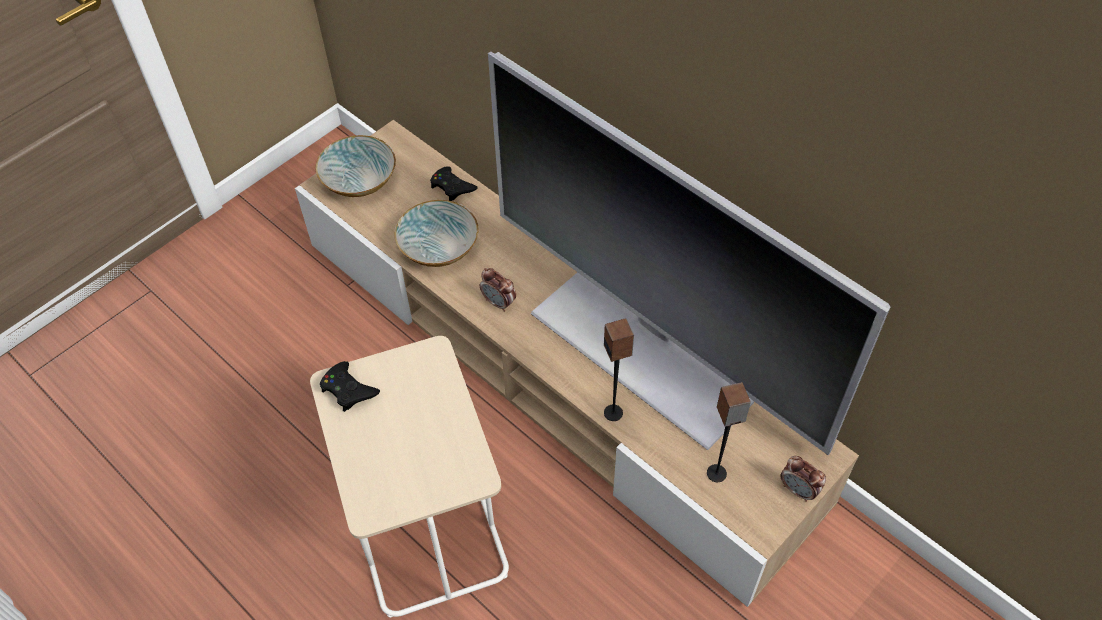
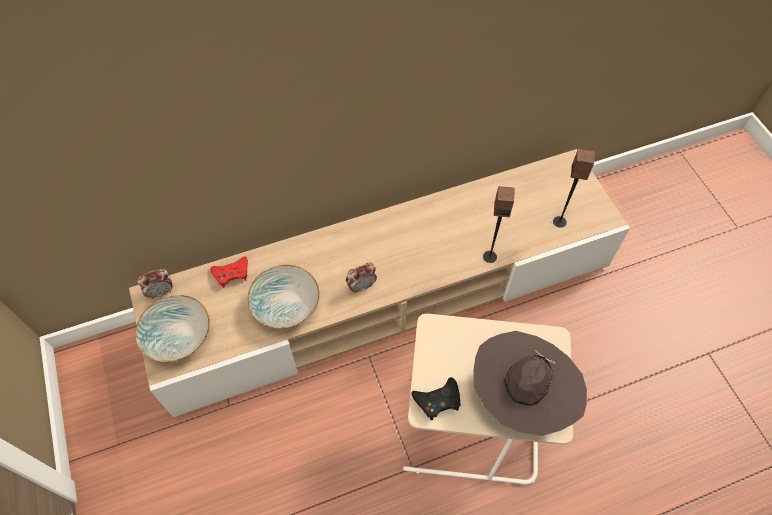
camera: 65 degrees left, 5 degrees up
black game controller [430,166,478,201] -> red game controller [210,256,248,288]
television [488,51,890,455] -> none
alarm clock [780,456,826,502] -> alarm clock moved to [138,269,173,299]
none -> brown hat [473,331,587,436]

